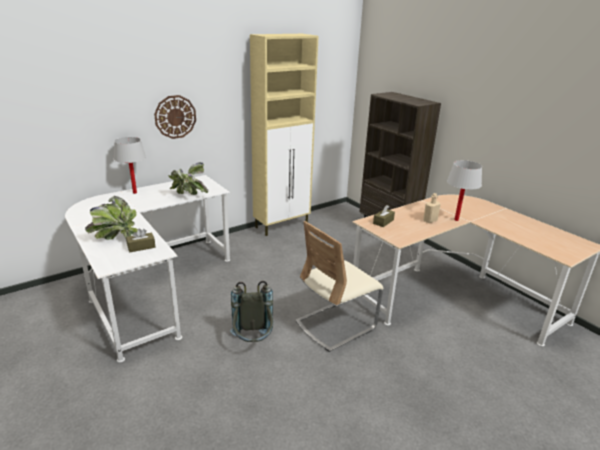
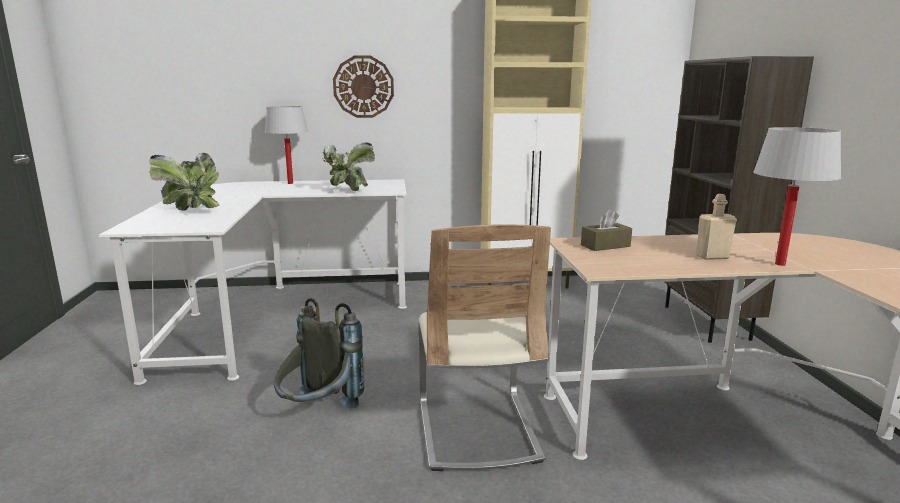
camera: 30 degrees right, 10 degrees down
brown tissue box [126,228,156,252] -> none
beige chair [296,221,383,352] -> beige chair turned 90 degrees counterclockwise [419,224,551,471]

